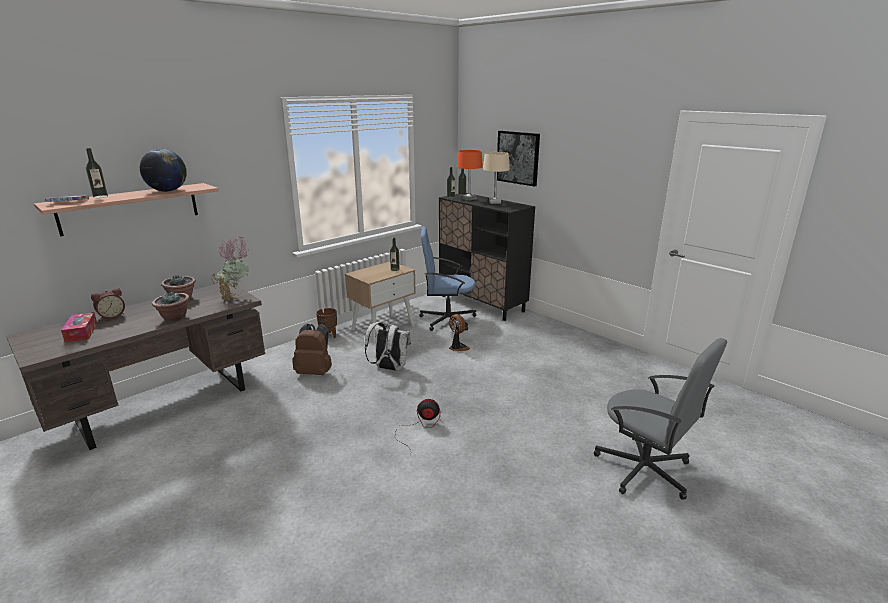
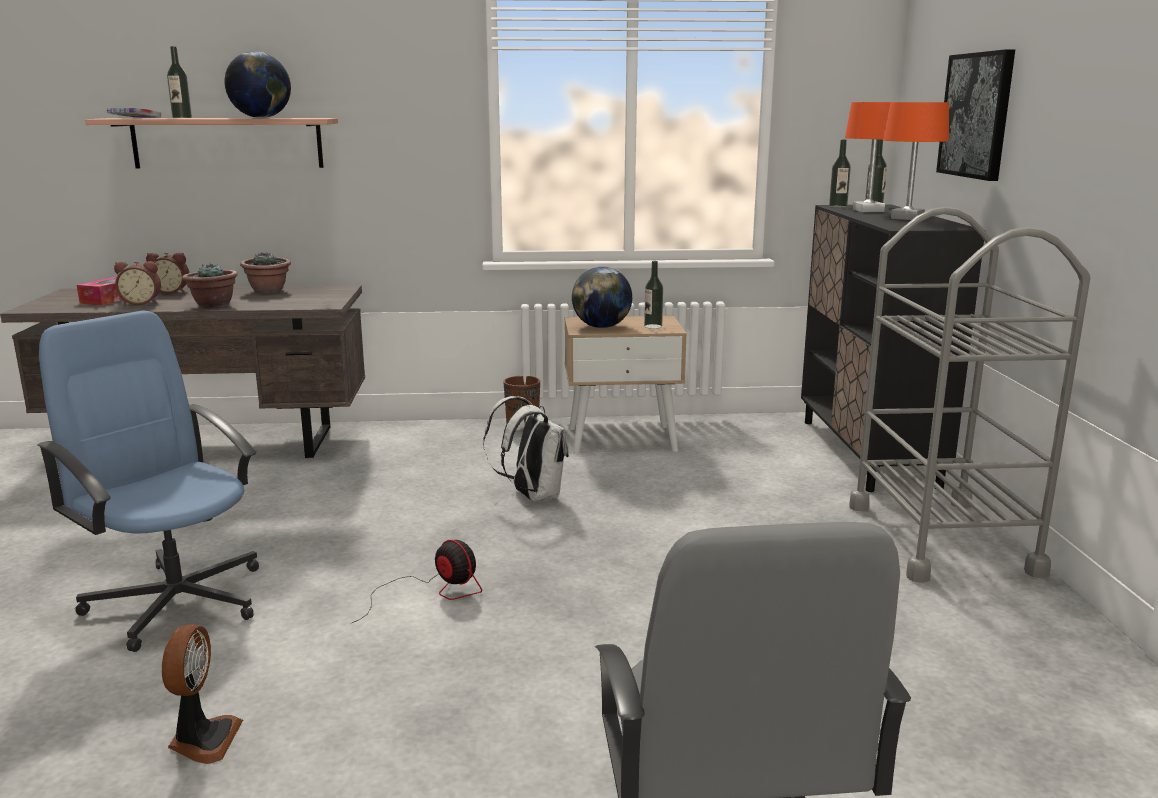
camera: 40 degrees right, 5 degrees down
potted plant [211,237,250,301] -> none
brown backpack [292,324,332,375] -> none
blue office chair [419,226,476,331] -> blue office chair moved to [37,310,259,652]
fan [449,314,470,351] -> fan moved to [162,624,243,764]
beige table lamp [483,152,510,204] -> orange table lamp [883,102,949,220]
none -> alarm clock [114,261,161,305]
none -> globe [572,267,632,328]
none -> grey cart [849,207,1090,583]

